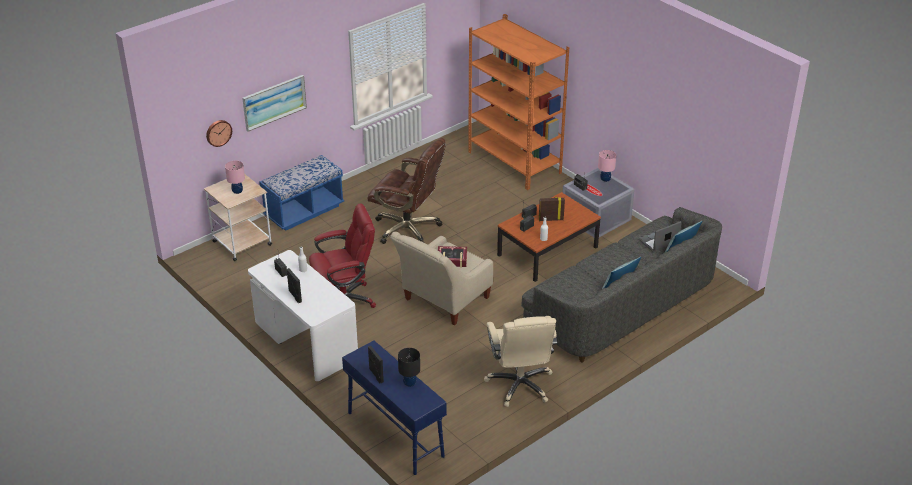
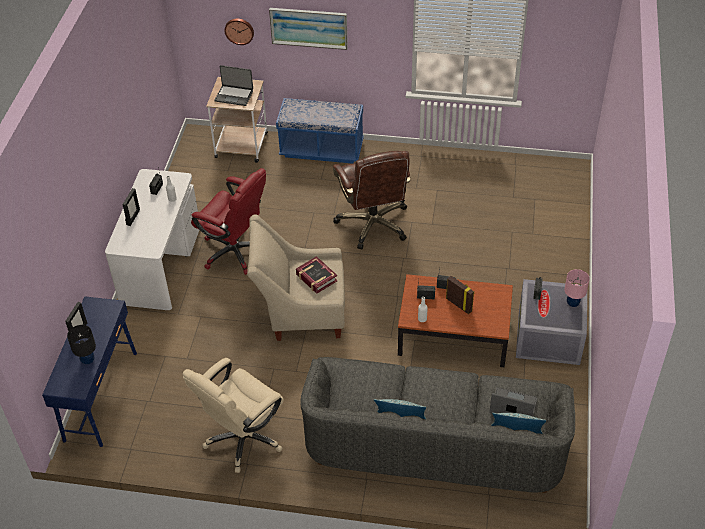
camera: 50 degrees right, 10 degrees up
pink table lamp [225,161,245,194] -> laptop [215,65,253,106]
orange bookcase [468,14,569,190] -> none

